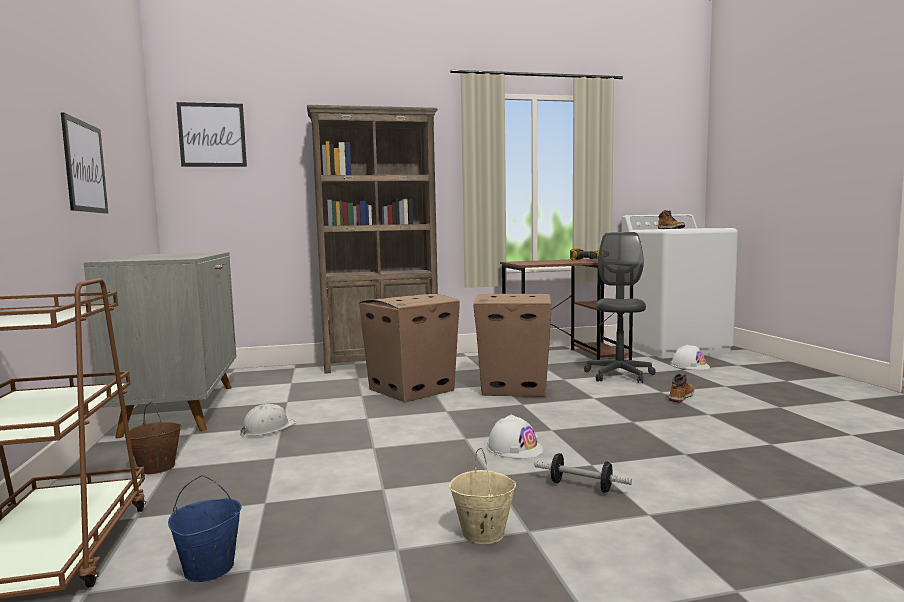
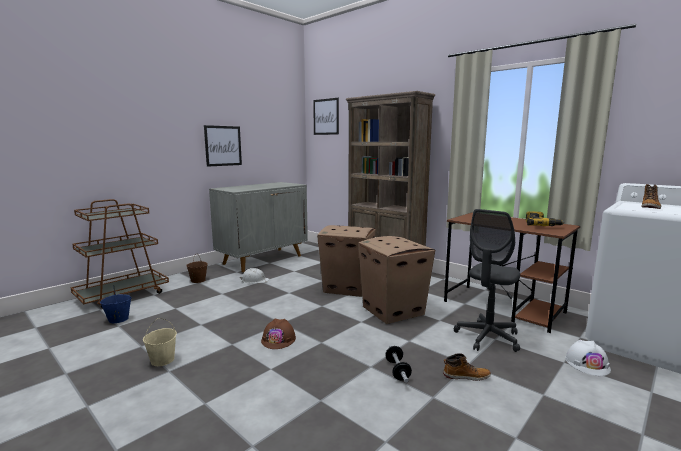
camera: 55 degrees right, 5 degrees up
white hard hat [487,414,543,459] -> brown hard hat [261,318,296,349]
dumbbell [534,453,632,493] -> dumbbell moved to [385,345,412,383]
grey office chair [584,232,656,383] -> grey office chair turned 150 degrees clockwise [454,209,520,352]

